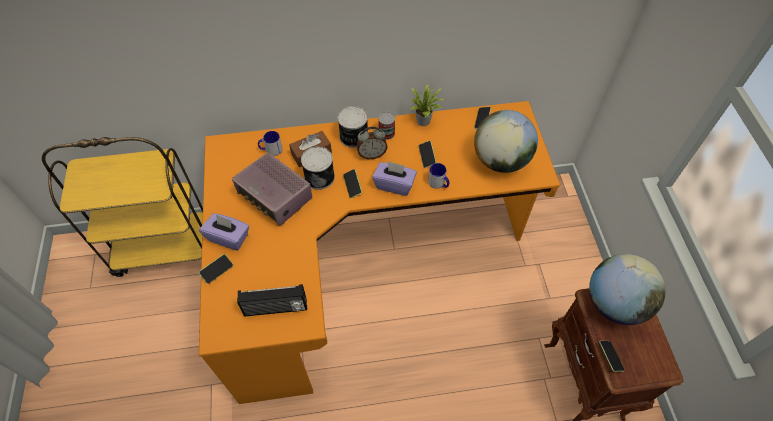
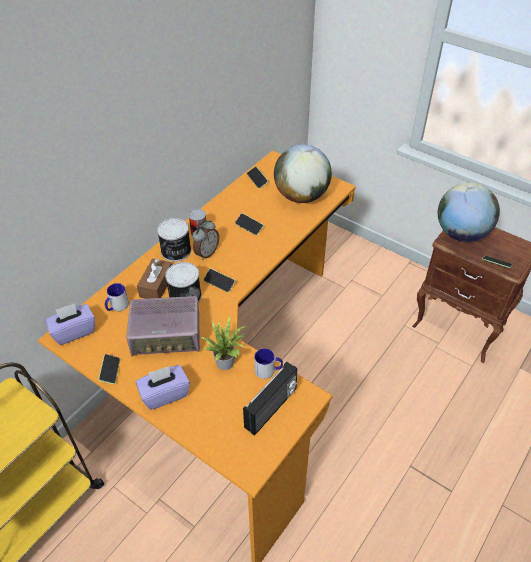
camera: 45 degrees left, 10 degrees down
phone [199,254,233,284] -> phone moved to [98,354,120,384]
purple tissue box [372,161,417,196] -> purple tissue box moved to [45,303,95,345]
potted plant [410,84,444,126] -> potted plant moved to [199,316,246,370]
mug [428,163,449,189] -> mug moved to [254,348,283,379]

